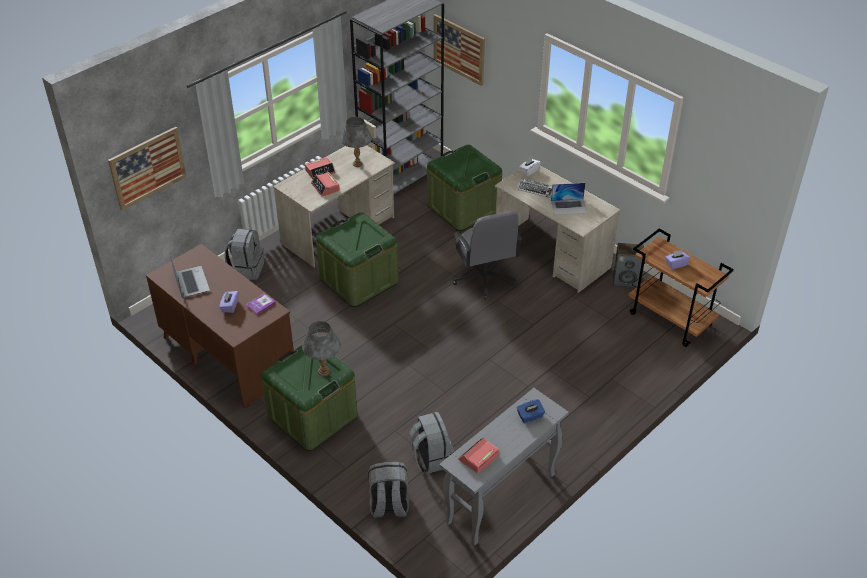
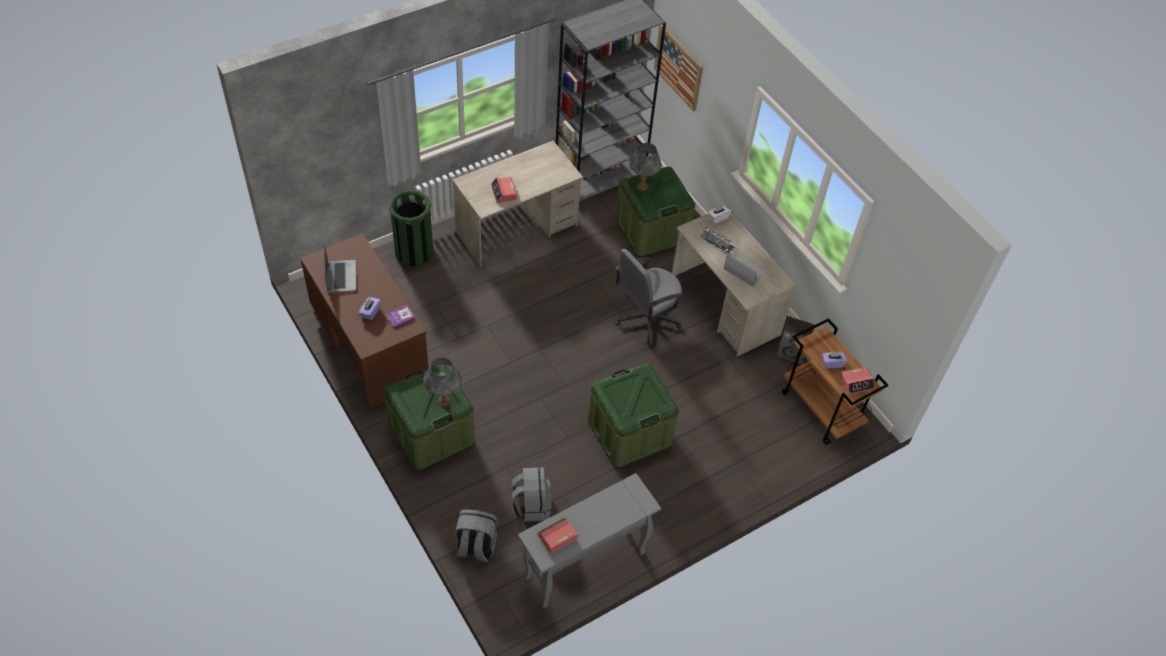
camera: 10 degrees right, 10 degrees up
picture [108,127,187,210] -> none
grey backpack [225,229,264,280] -> green trash can [389,190,433,268]
alarm clock [305,157,335,179] -> alarm clock moved to [840,366,875,395]
green storage box [316,212,398,307] -> green storage box moved to [588,363,679,468]
grey table lamp [340,117,372,167] -> grey table lamp moved to [629,143,662,191]
grey office chair [453,211,522,300] -> grey office chair turned 60 degrees clockwise [615,249,685,345]
blue tissue box [517,399,545,423] -> none
laptop [551,183,588,215] -> laptop turned 150 degrees counterclockwise [724,254,766,287]

